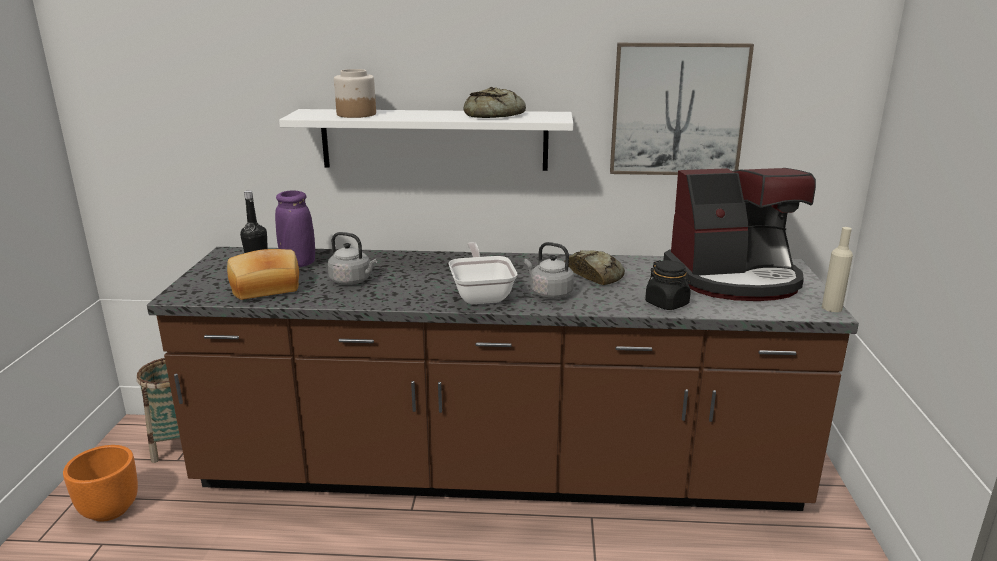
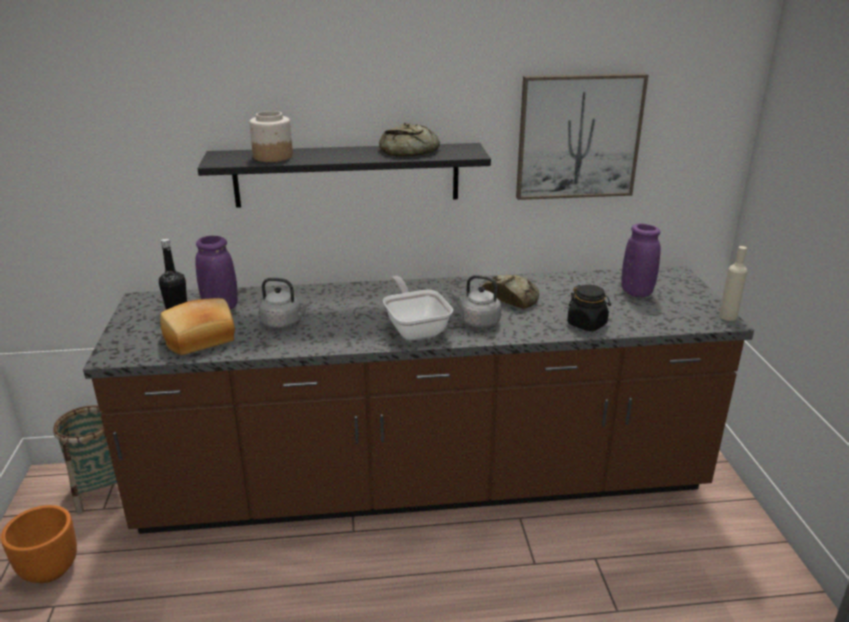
camera: 10 degrees left, 5 degrees up
white shelf [279,109,573,171] -> black shelf [197,143,491,208]
coffee machine [663,168,816,301] -> purple vase [622,223,661,297]

